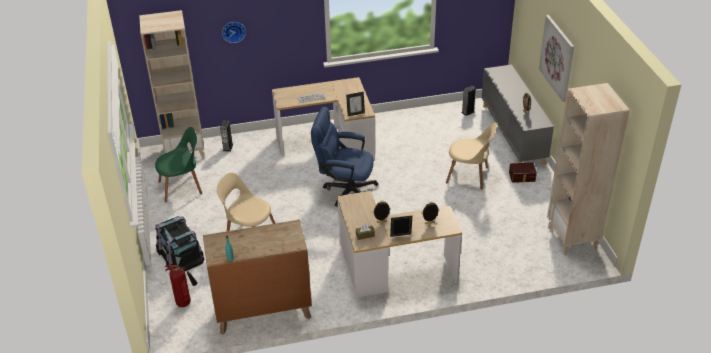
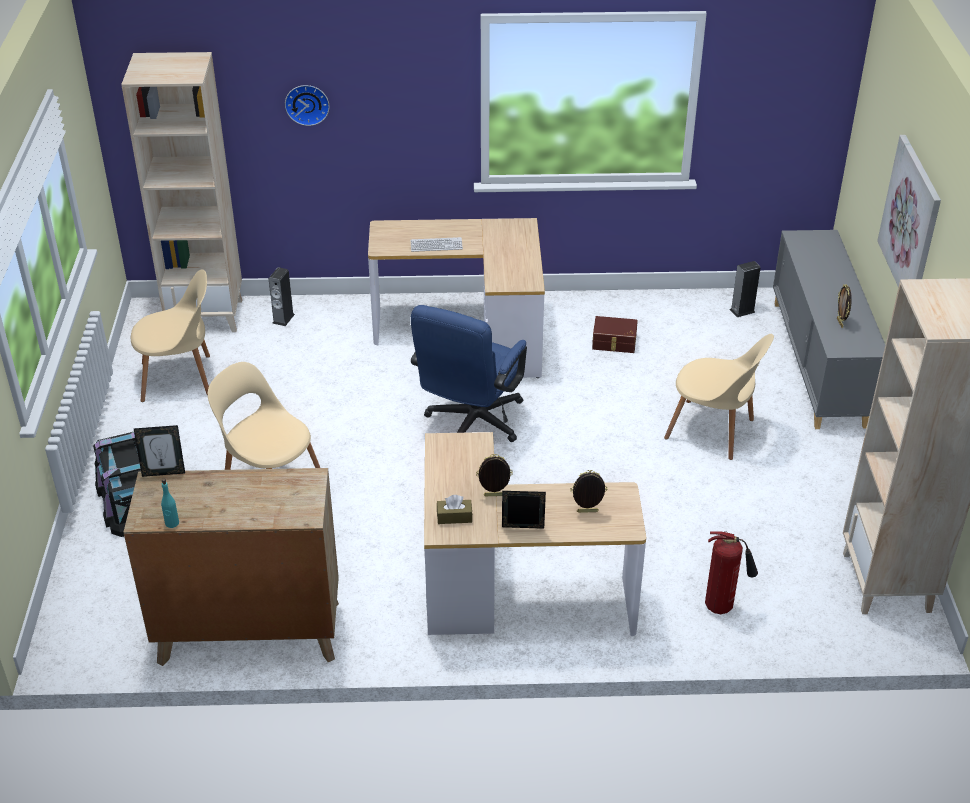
camera: 10 degrees right, 0 degrees up
green chair [155,127,202,203] -> beige chair [131,269,210,402]
fire extinguisher [165,264,198,307] -> fire extinguisher moved to [705,531,758,614]
blue office chair [311,107,379,207] -> blue office chair turned 90 degrees counterclockwise [411,305,527,442]
picture frame [346,92,365,116] -> picture frame moved to [133,425,185,477]
brown storage box [509,163,537,183] -> brown storage box moved to [592,316,638,353]

